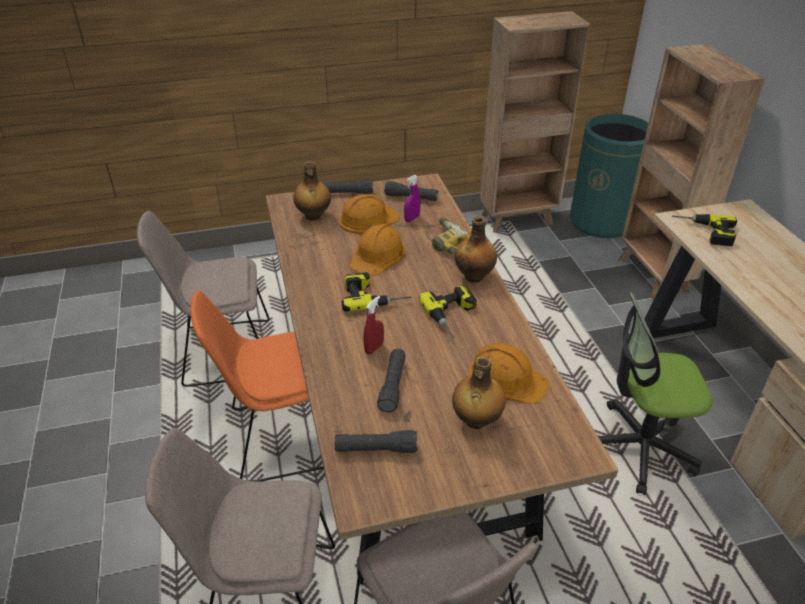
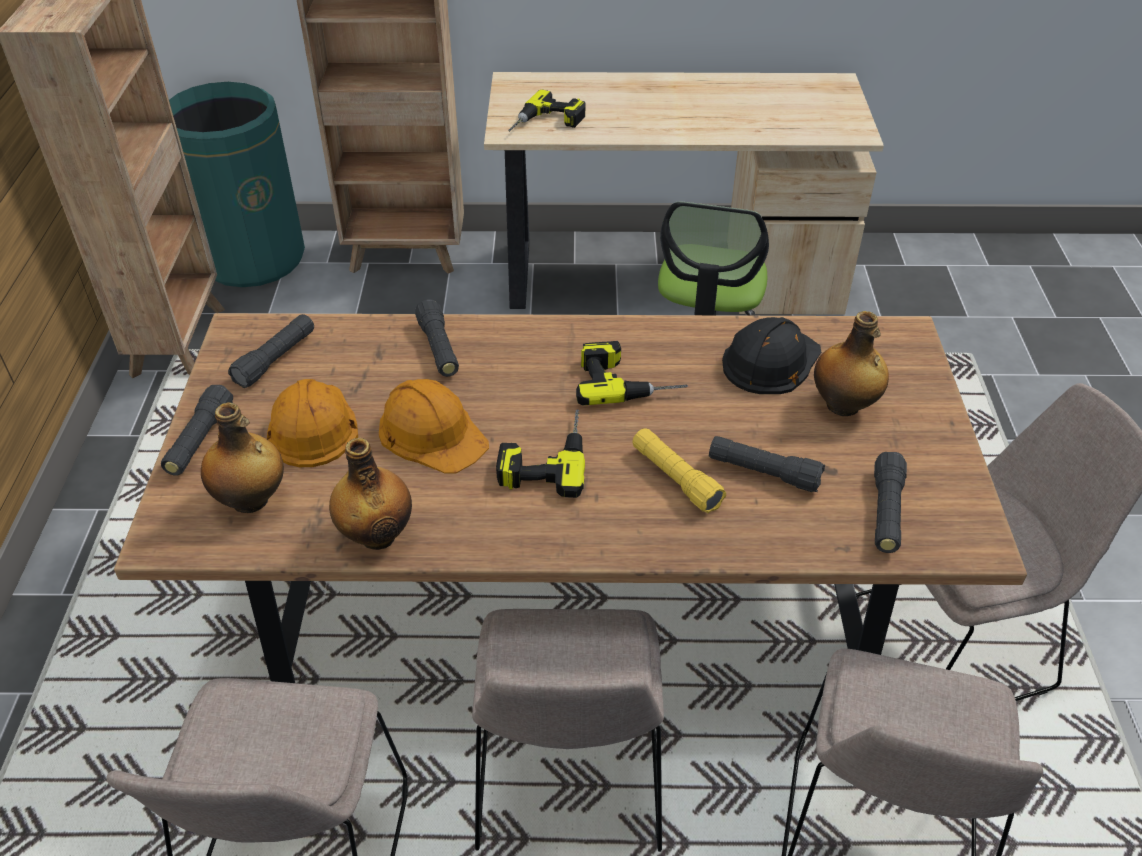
camera: 75 degrees left, 5 degrees up
orange chair [190,290,324,481] -> beige chair [472,609,664,852]
red spray bottle [363,296,384,354] -> yellow flashlight [632,428,726,513]
purple spray bottle [404,175,421,222] -> none
power drill [424,217,470,258] -> black flashlight [415,299,459,377]
bottle [455,217,497,283] -> bottle moved to [329,438,412,550]
orange hard hat [469,343,549,404] -> black hard hat [722,317,821,394]

